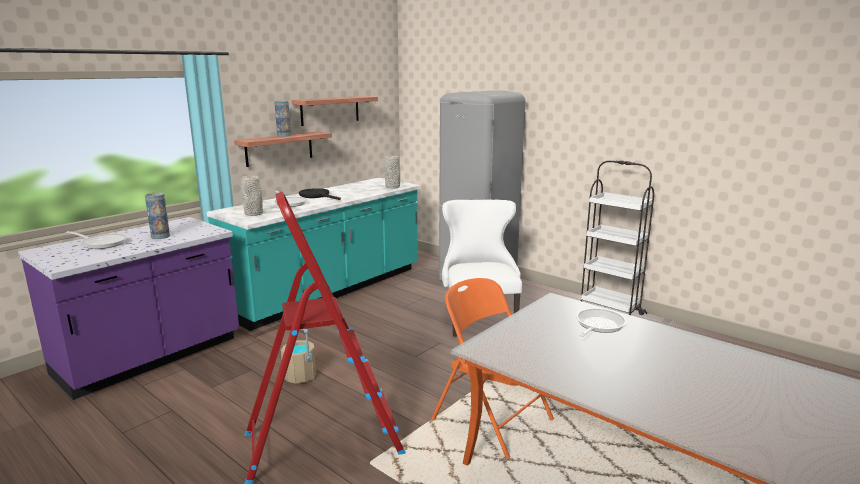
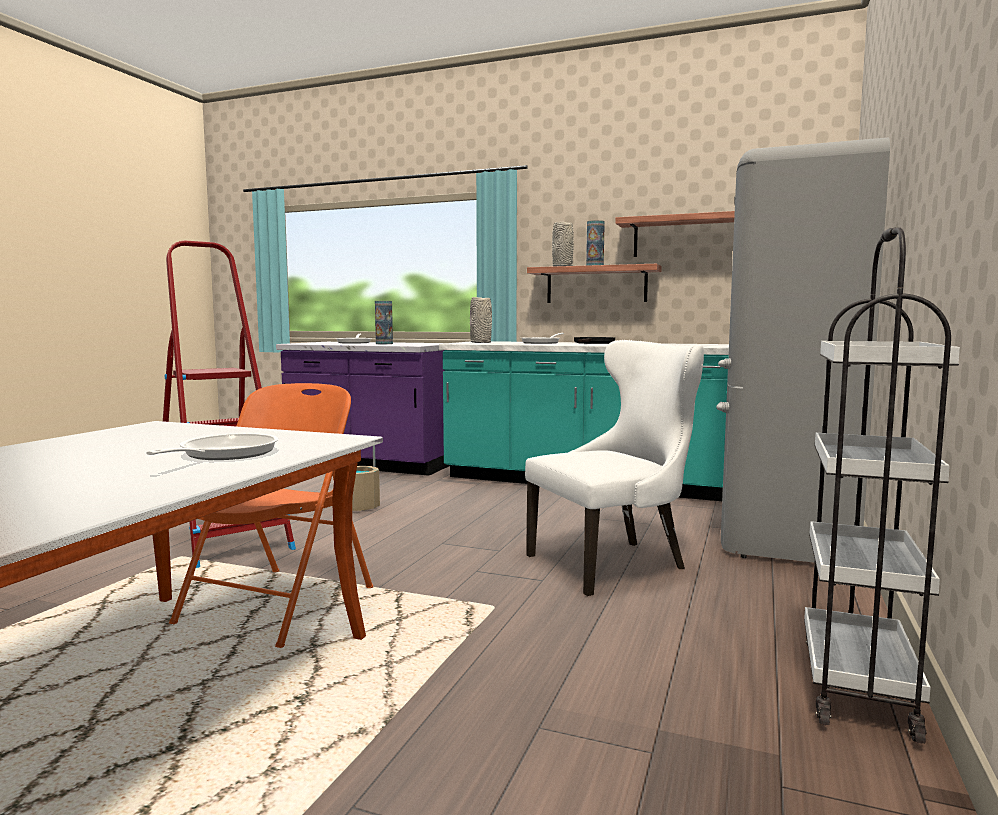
camera: 70 degrees right, 10 degrees down
grey vase [384,156,400,188] -> grey vase moved to [552,222,574,266]
frying pan [576,308,627,337] -> frying pan turned 90 degrees counterclockwise [146,433,279,460]

